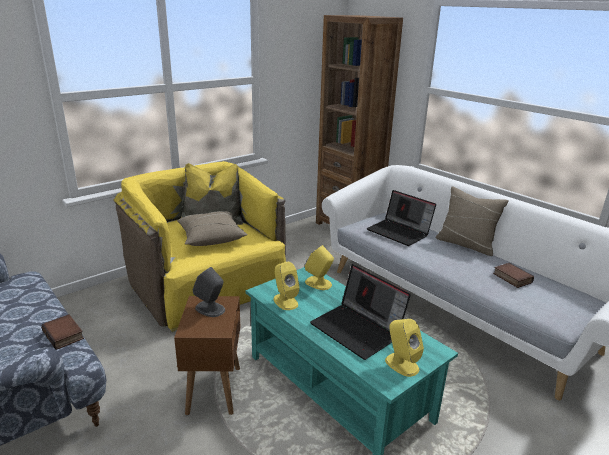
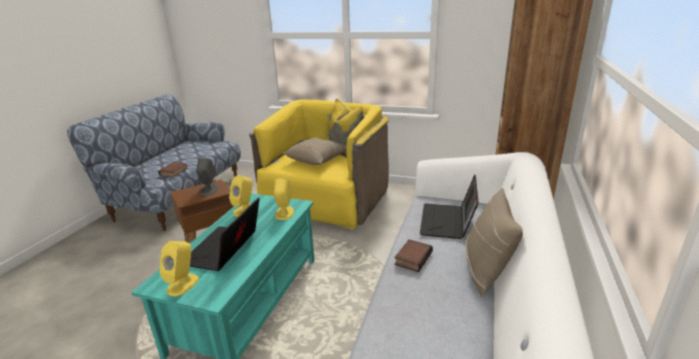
camera: 60 degrees right, 0 degrees up
book [493,263,534,288] -> book moved to [394,239,433,272]

